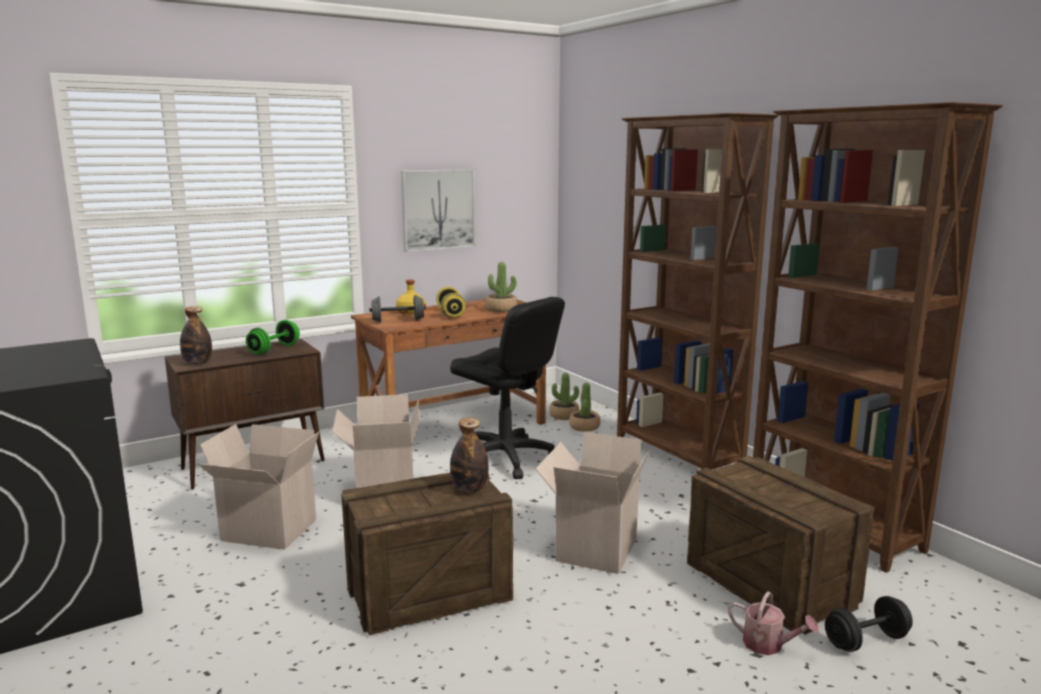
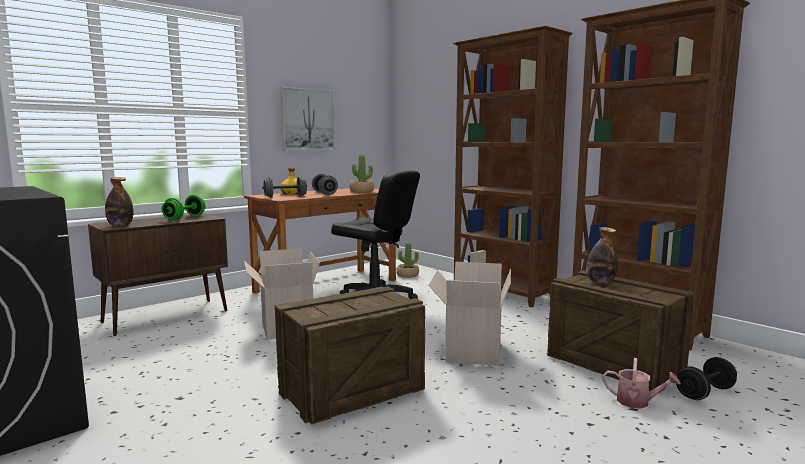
camera: 10 degrees left, 5 degrees down
cardboard box [198,424,319,550] -> none
yellow dumbbell [436,287,466,318] -> grey dumbbell [312,174,338,195]
bottle [450,417,489,493] -> bottle moved to [587,227,618,284]
potted plant [569,383,600,432] -> none

